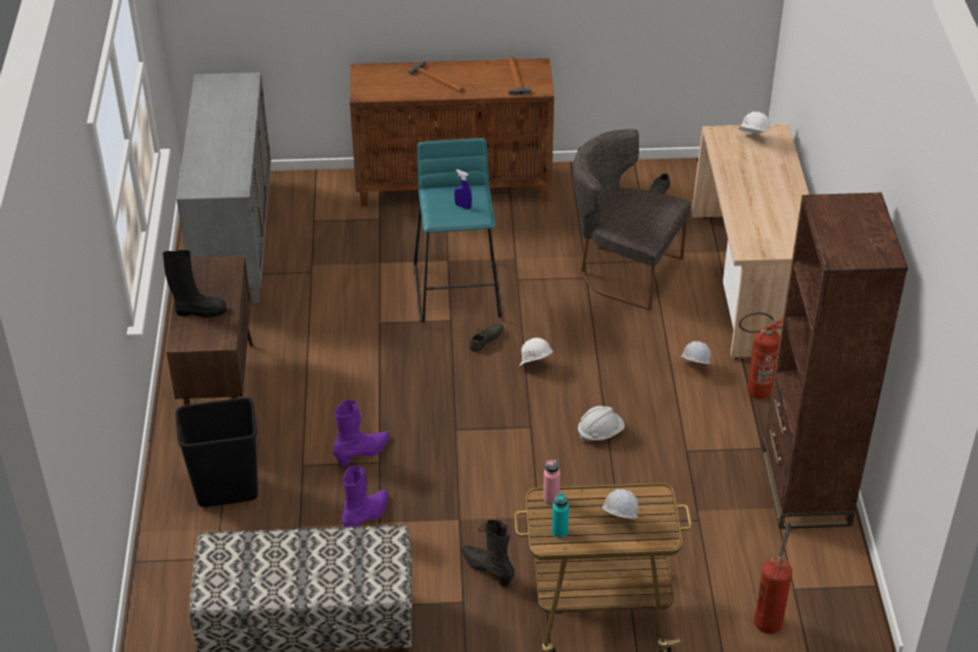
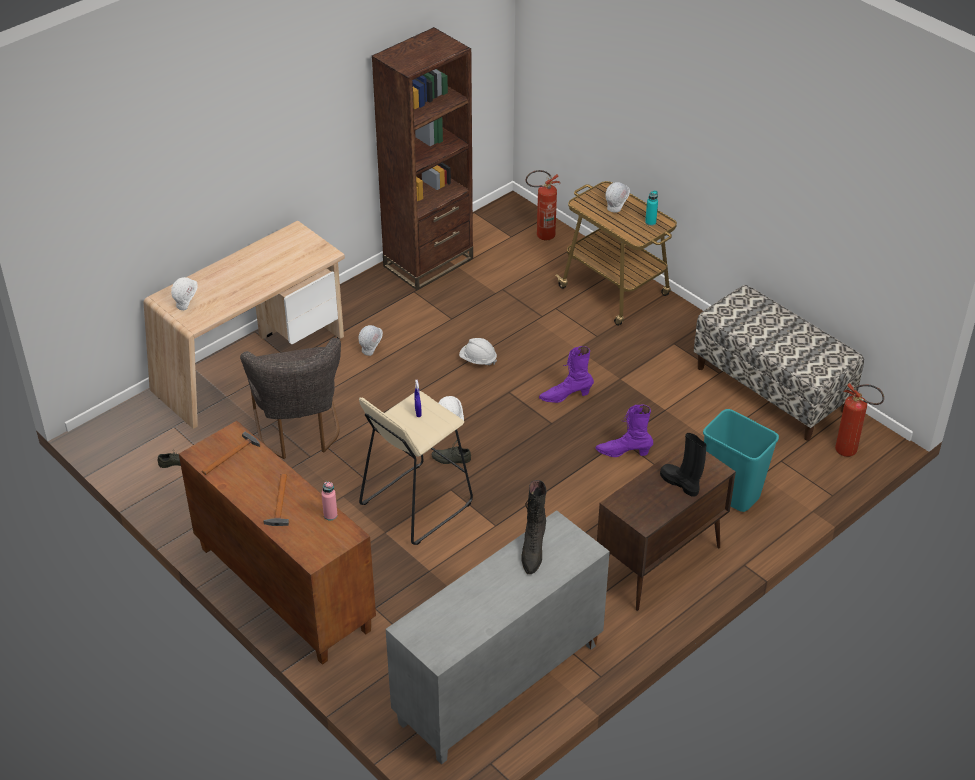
camera: 130 degrees left, 0 degrees up
black trash can [175,397,258,507] -> turquoise trash can [703,409,779,512]
purple boot [342,465,388,527] -> purple boot moved to [539,346,594,403]
turquoise stool [414,138,502,323] -> beige stool [359,391,473,545]
black boot [462,520,514,587] -> black boot moved to [521,480,547,574]
pink bottle [543,460,560,504] -> pink bottle moved to [321,482,337,520]
fire extinguisher [739,312,783,399] -> fire extinguisher moved to [835,383,884,457]

